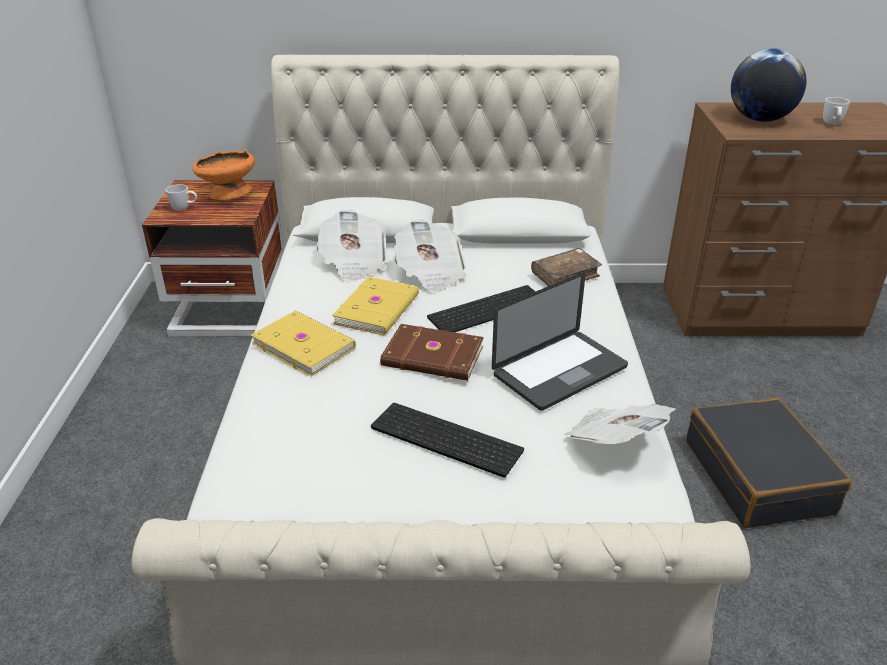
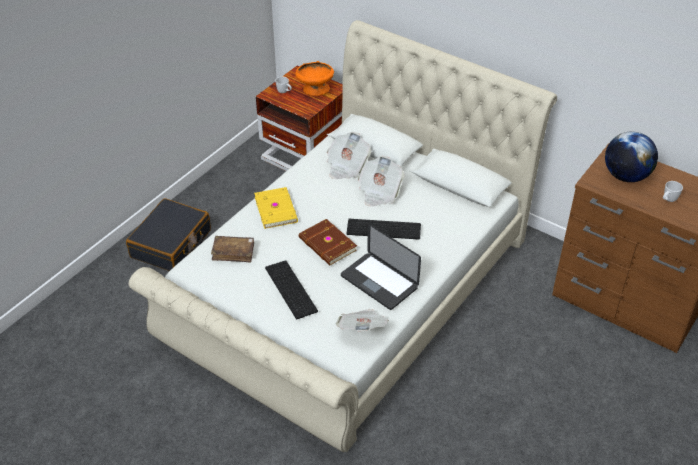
camera: 35 degrees right, 10 degrees up
yellow book [332,277,419,336] -> none
laptop [492,272,628,411] -> laptop turned 45 degrees clockwise [341,224,421,310]
brown book [531,248,602,286] -> brown book moved to [211,236,254,263]
black suitcase [686,398,852,528] -> black suitcase moved to [126,198,211,271]

